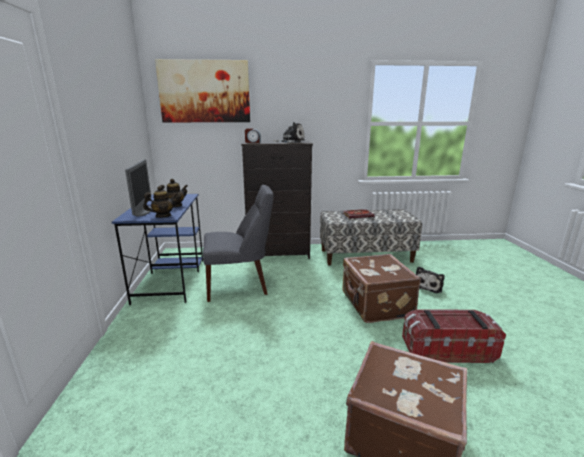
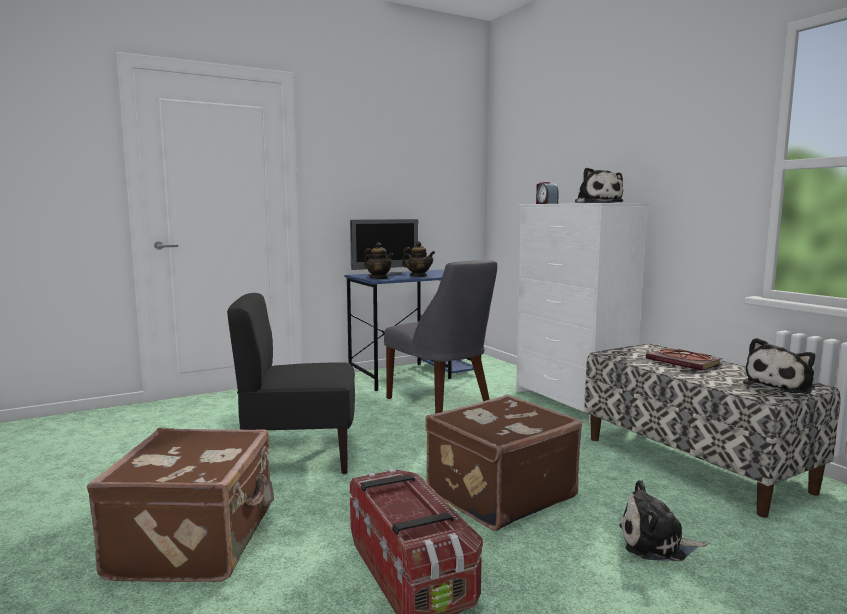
camera: 65 degrees right, 10 degrees down
picture [155,59,250,122] -> none
black dresser [241,140,313,259] -> white dresser [516,203,648,423]
none -> black chair [227,293,355,474]
none -> plush toy [743,338,815,394]

